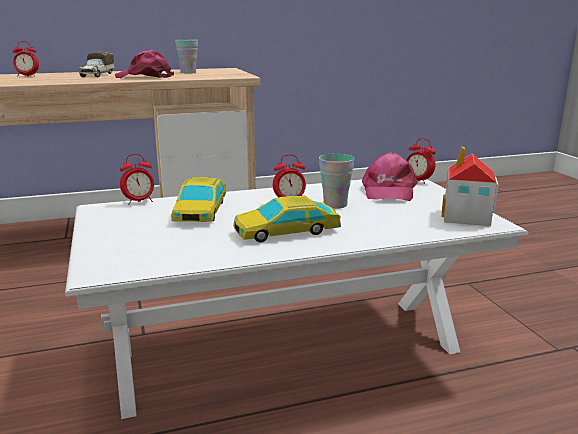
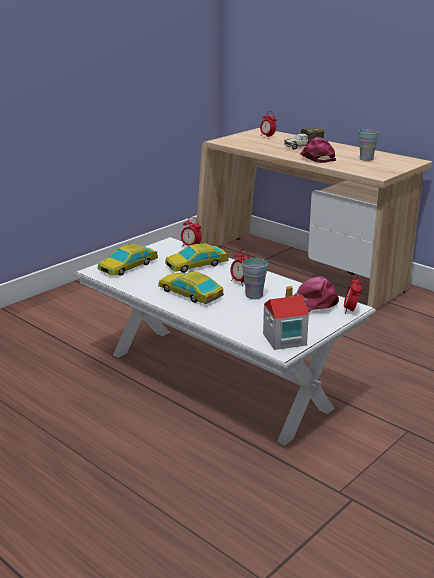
camera: 60 degrees right, 5 degrees up
none -> toy car [98,244,158,276]

